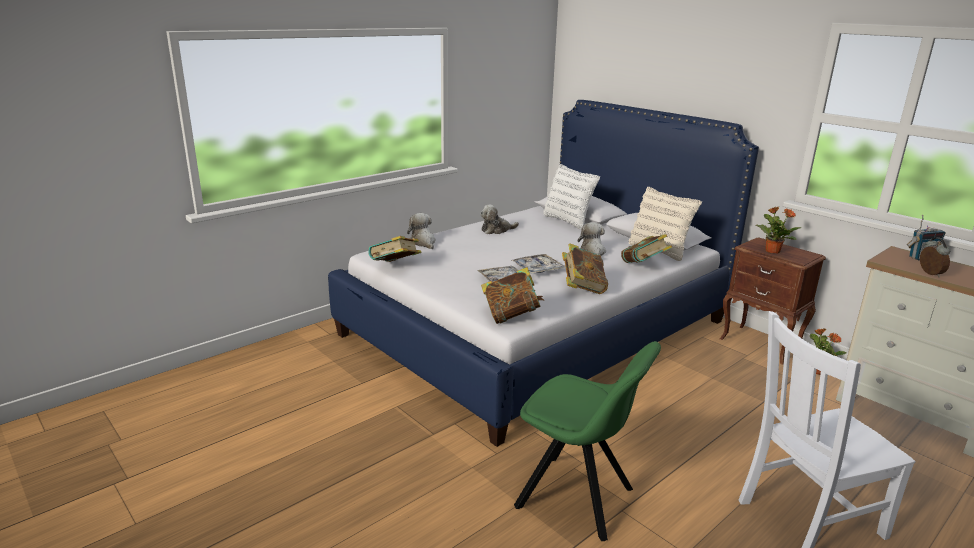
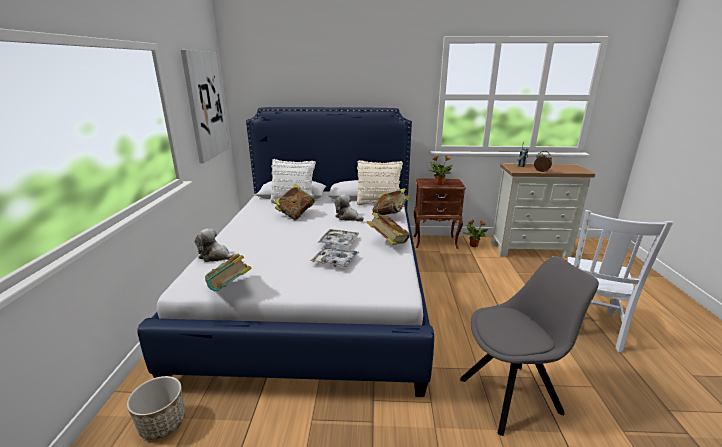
camera: 45 degrees left, 0 degrees up
plush toy [480,204,519,234] -> none
book [481,267,544,324] -> book moved to [274,184,315,220]
green chair [514,341,661,541] -> grey chair [460,256,599,436]
none -> planter [127,376,185,440]
none -> picture [181,50,229,163]

